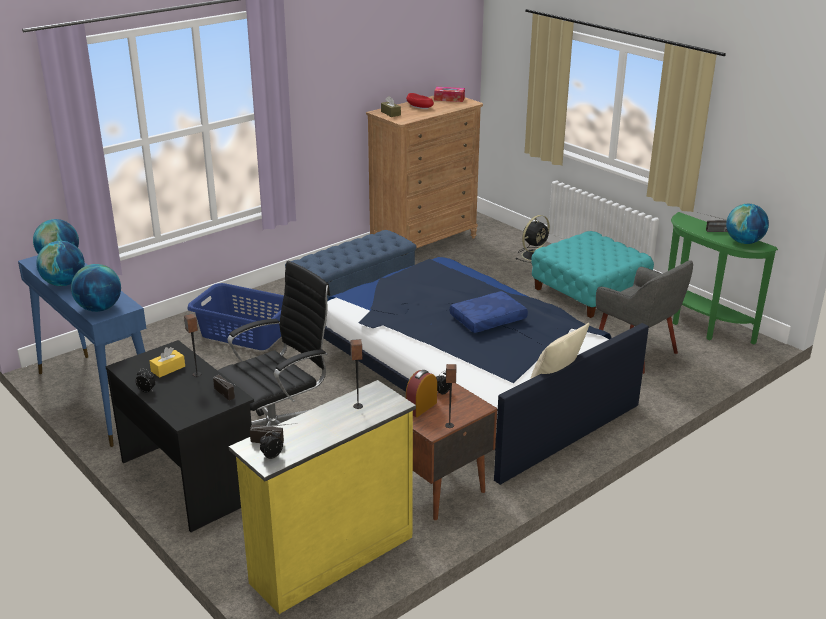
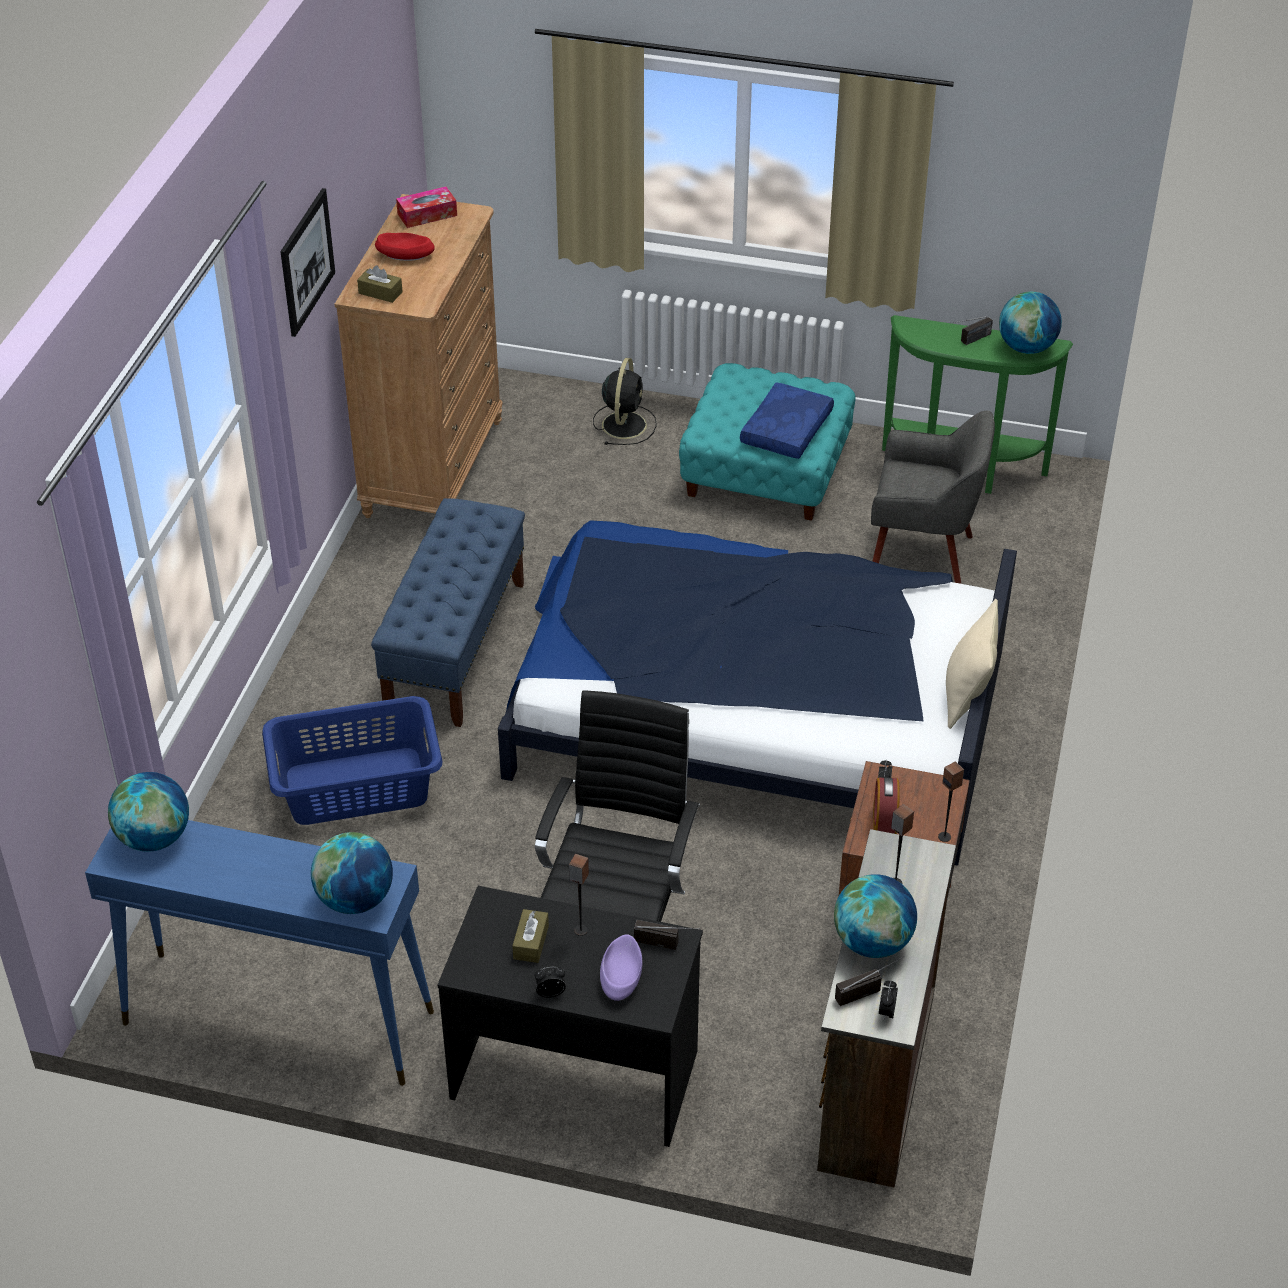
camera: 35 degrees left, 15 degrees up
globe [36,241,85,286] -> globe moved to [834,874,917,958]
yellow tissue box [150,347,185,378] -> brown tissue box [512,909,549,963]
yellow dresser [229,380,416,614] -> brown dresser [817,829,956,1188]
blue pillow [450,291,528,333] -> blue pillow moved to [740,382,834,459]
none -> picture [280,188,335,337]
none -> purple bowl [600,934,642,1001]

